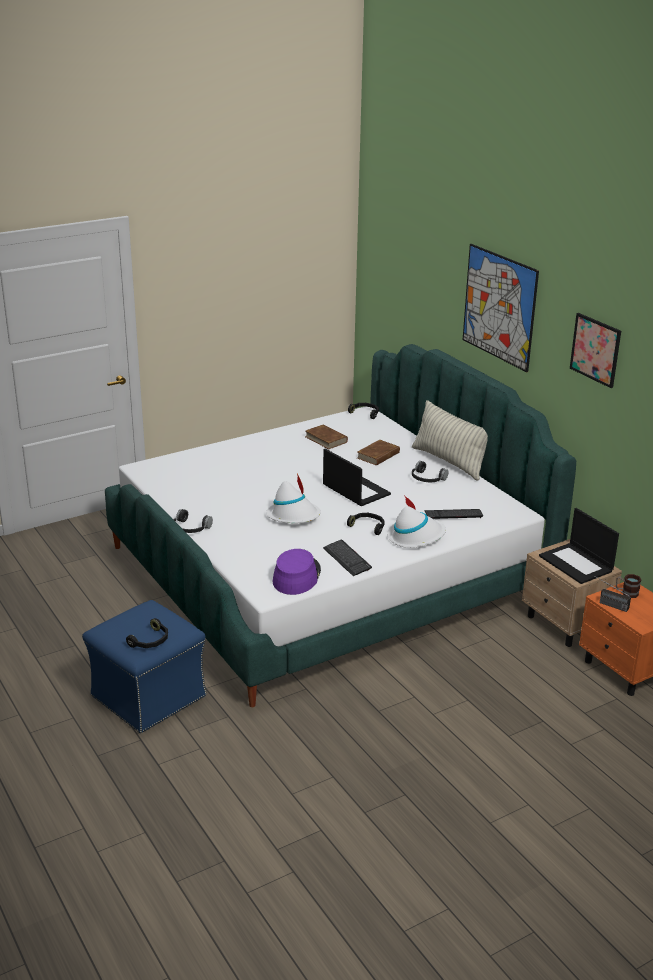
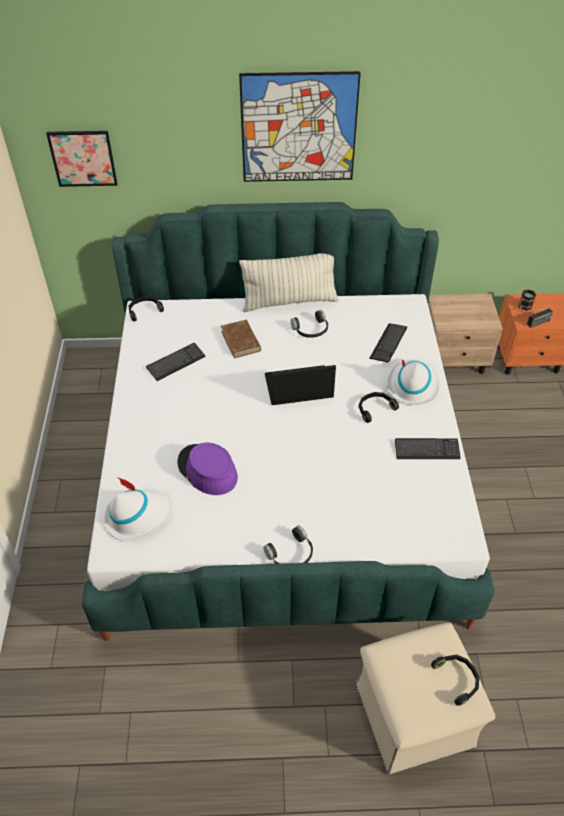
camera: 60 degrees left, 20 degrees up
blue ottoman [82,600,207,733] -> beige ottoman [356,622,495,775]
white hat [266,473,321,523] -> white hat moved to [104,477,173,541]
purple hat [273,549,321,595] -> purple hat moved to [177,443,238,495]
brown book [305,424,348,449] -> keyboard [146,343,206,381]
laptop [539,508,619,584] -> none
picture [570,313,621,388] -> picture moved to [46,131,117,187]

